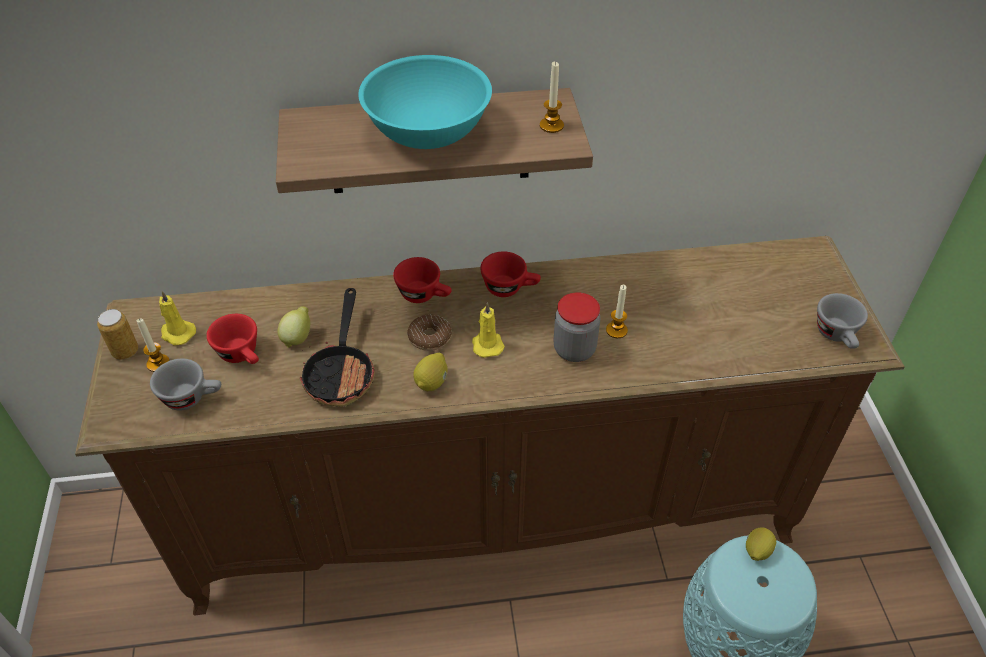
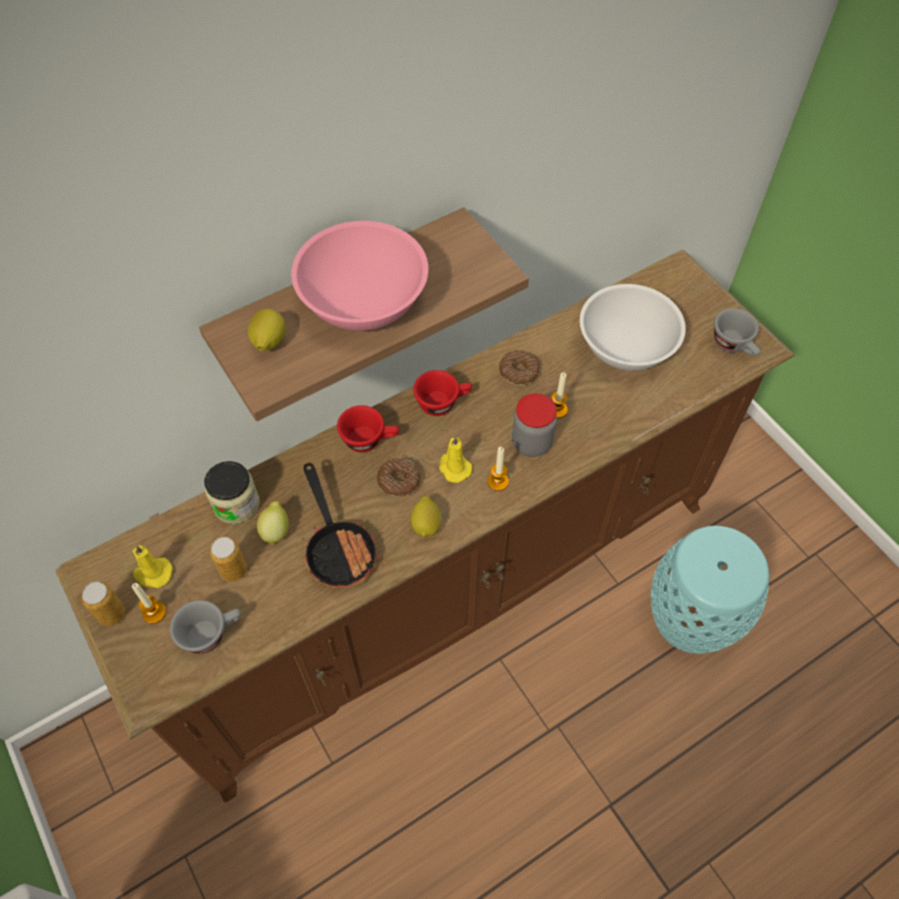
camera: 25 degrees left, 10 degrees up
red cup [206,314,259,364] -> can [210,537,247,582]
turquoise bowl [358,55,492,149] -> pink bowl [291,221,428,331]
candle [540,61,564,133] -> candle moved to [487,447,509,491]
lemon [746,527,776,561] -> lemon moved to [248,309,286,351]
none -> jar [204,461,260,524]
none -> donut [499,350,540,386]
none -> white bowl [580,284,686,371]

